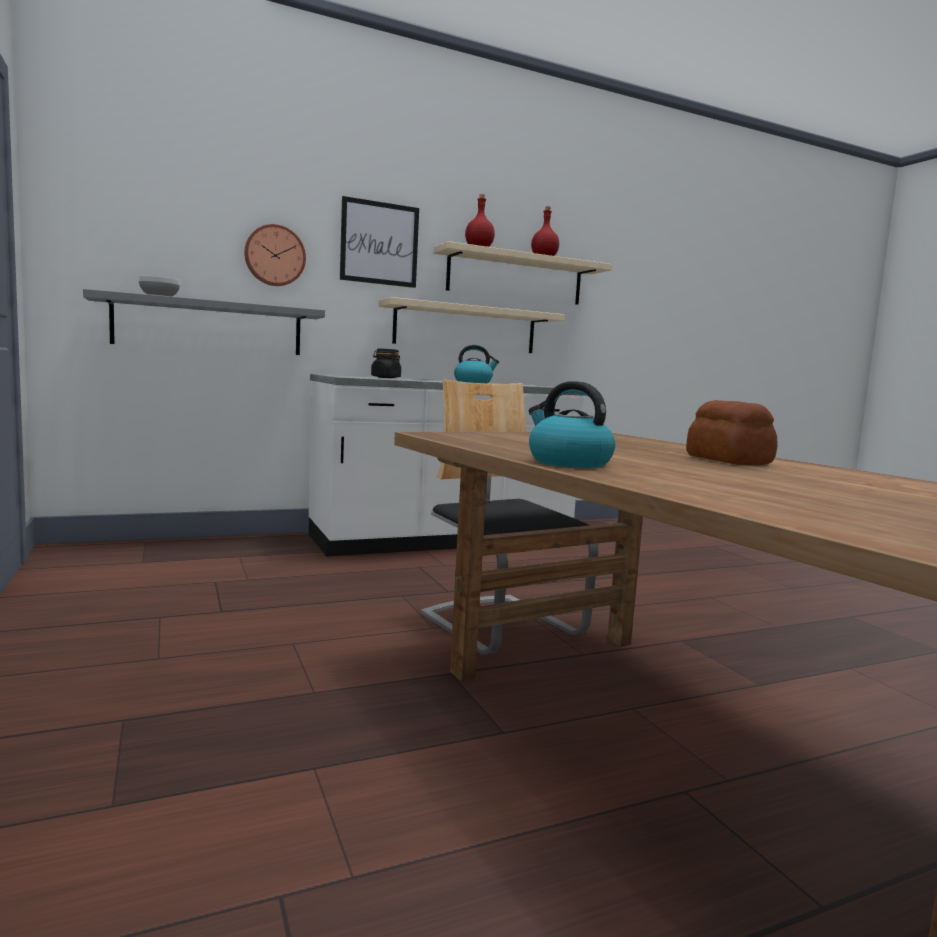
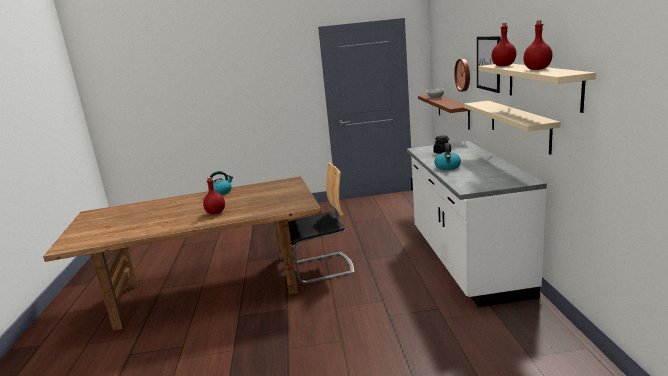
camera: 110 degrees right, 10 degrees up
grey shelf [83,289,325,355] -> brown shelf [418,95,471,130]
bread [686,400,778,465] -> red bottle [203,177,225,214]

